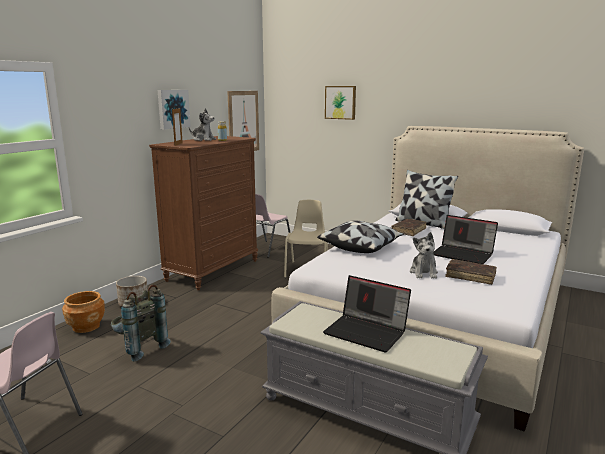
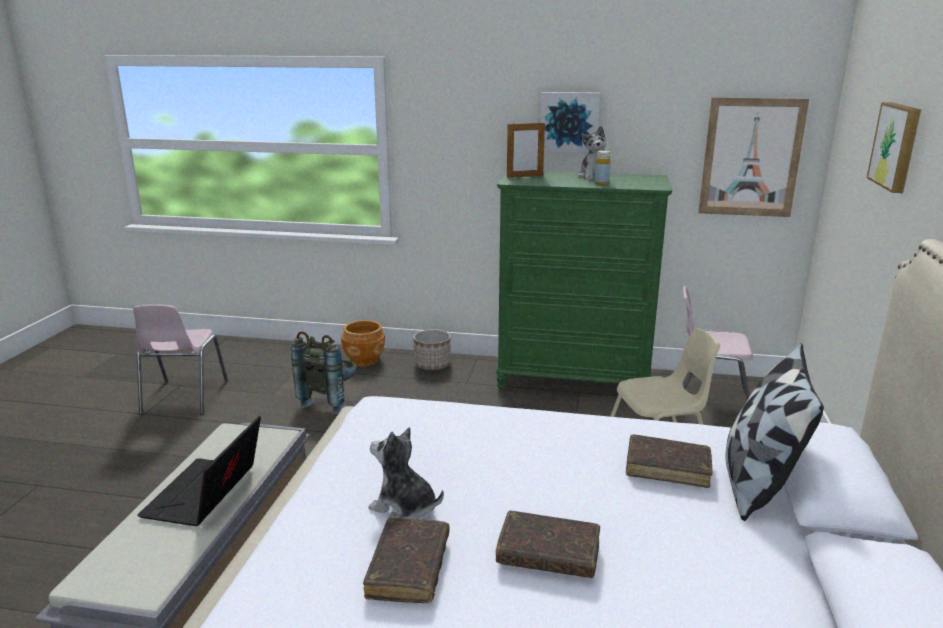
camera: 70 degrees right, 5 degrees up
brown dresser [149,136,258,290] -> green dresser [496,171,672,390]
pillow [317,220,404,253] -> none
plush toy [410,232,438,279] -> plush toy turned 45 degrees clockwise [369,427,444,519]
laptop [433,215,498,264] -> brown book [496,511,600,578]

